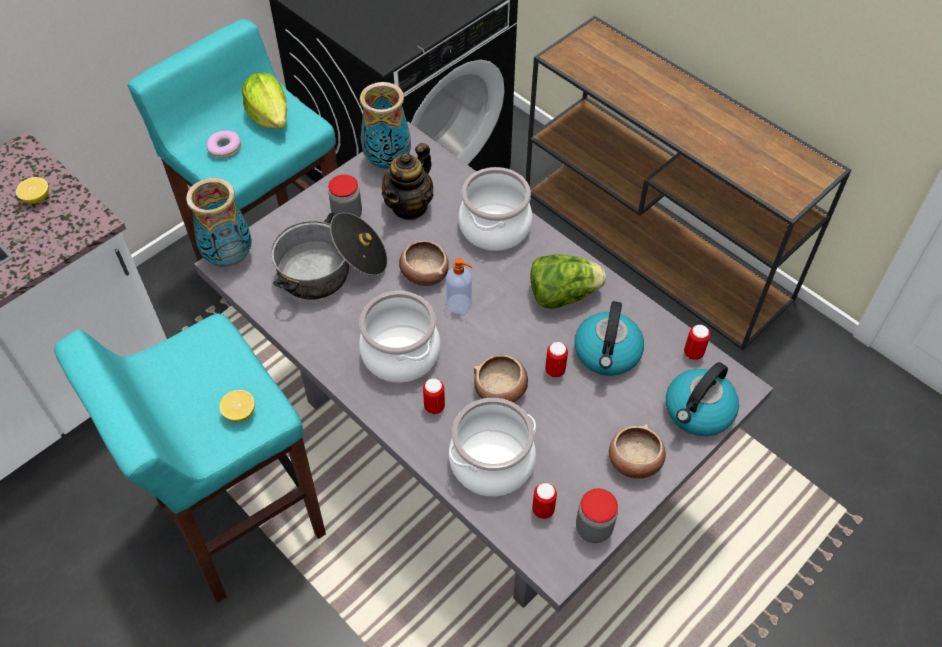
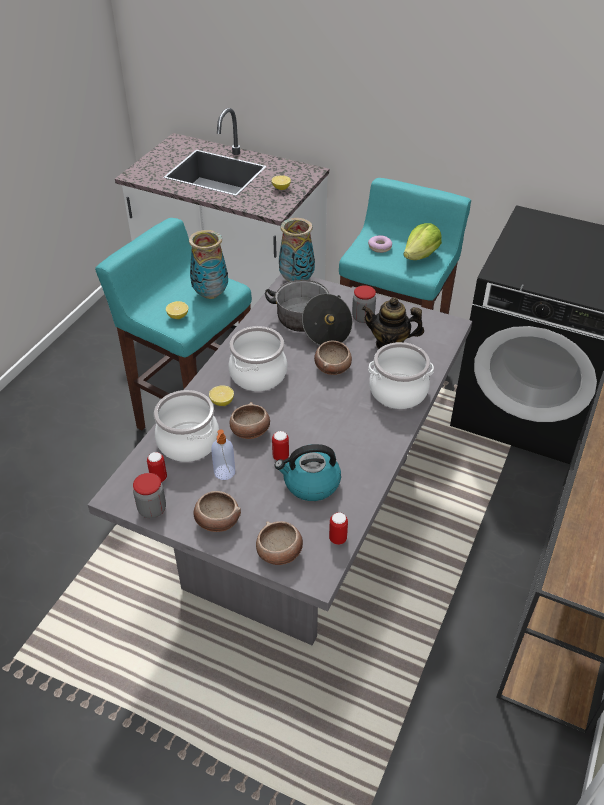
camera: 70 degrees right, 10 degrees down
vase [360,82,411,169] -> vase moved to [189,230,228,299]
can [423,378,445,414] -> lemon [209,385,234,406]
soap dispenser [446,257,473,314] -> soap dispenser moved to [211,429,235,480]
lettuce [530,254,606,309] -> none
kettle [666,362,739,436] -> bowl [256,521,303,565]

